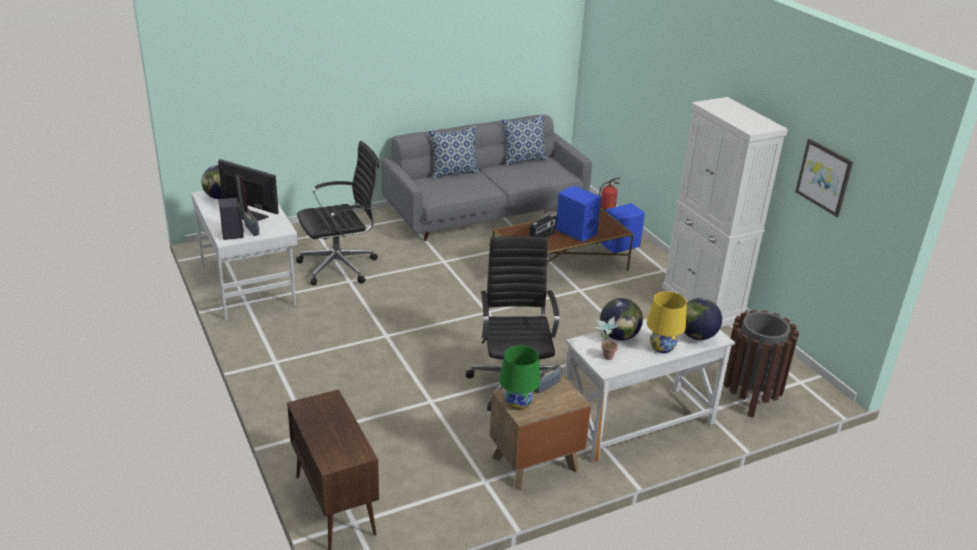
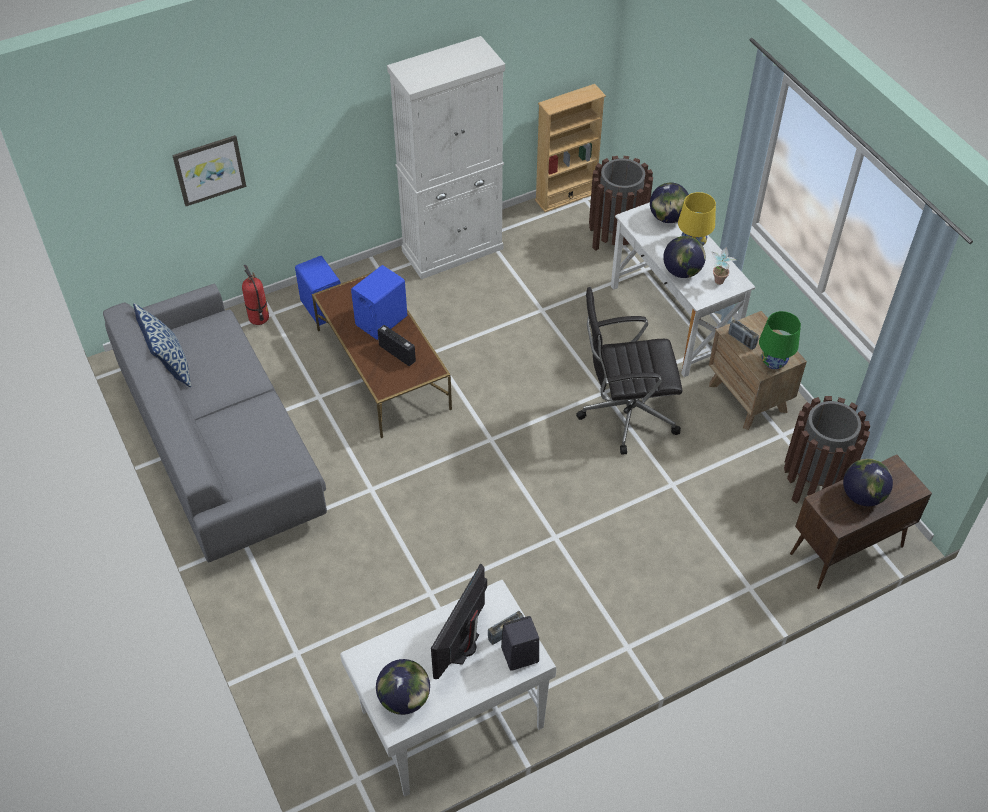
camera: 90 degrees left, 20 degrees up
black office chair [296,141,380,285] -> none
pillow [429,126,479,179] -> none
picture [795,139,853,217] -> picture moved to [172,135,246,206]
none -> beige bookcase [535,84,606,212]
none -> brown trash can [784,396,870,504]
none -> globe [843,459,893,506]

